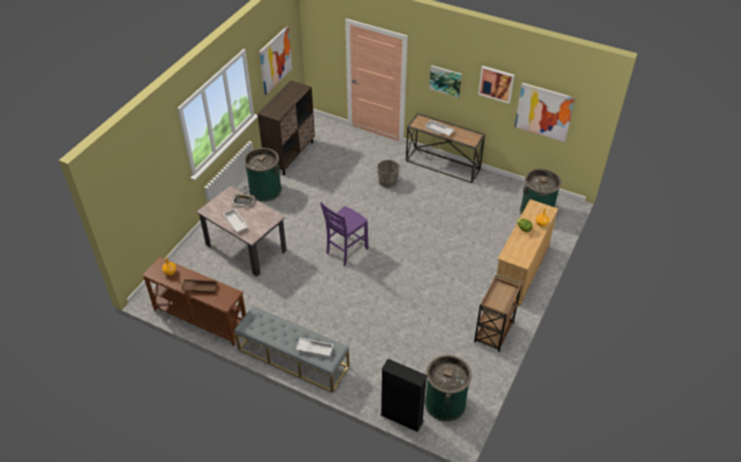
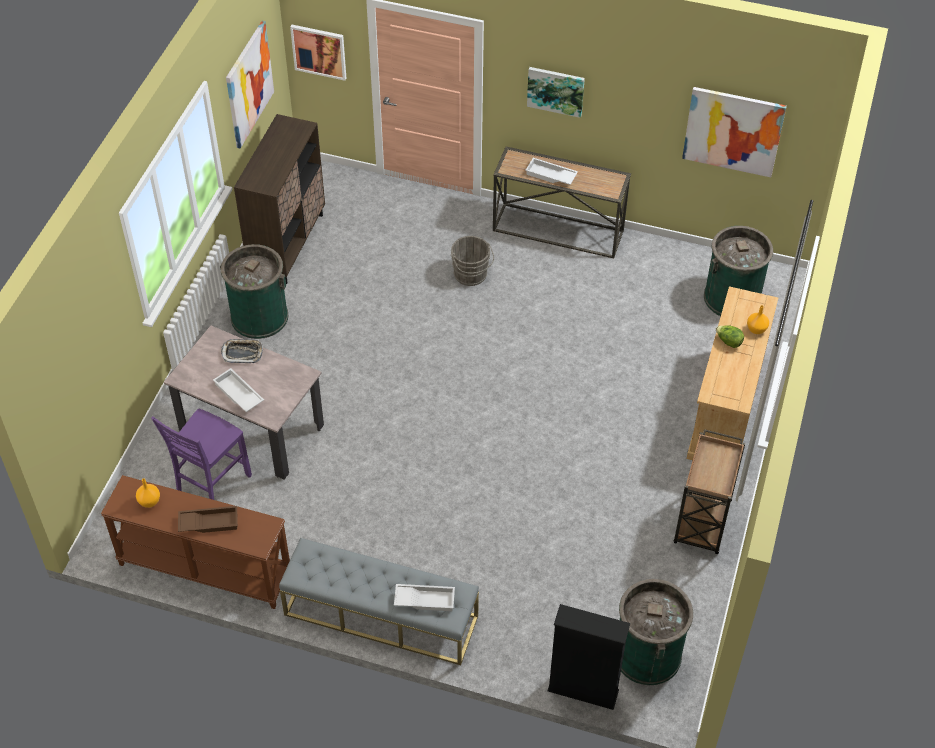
camera: 10 degrees left, 5 degrees up
purple chair [320,202,368,266] -> purple chair moved to [151,409,252,500]
picture [478,66,514,104] -> picture moved to [290,25,346,81]

